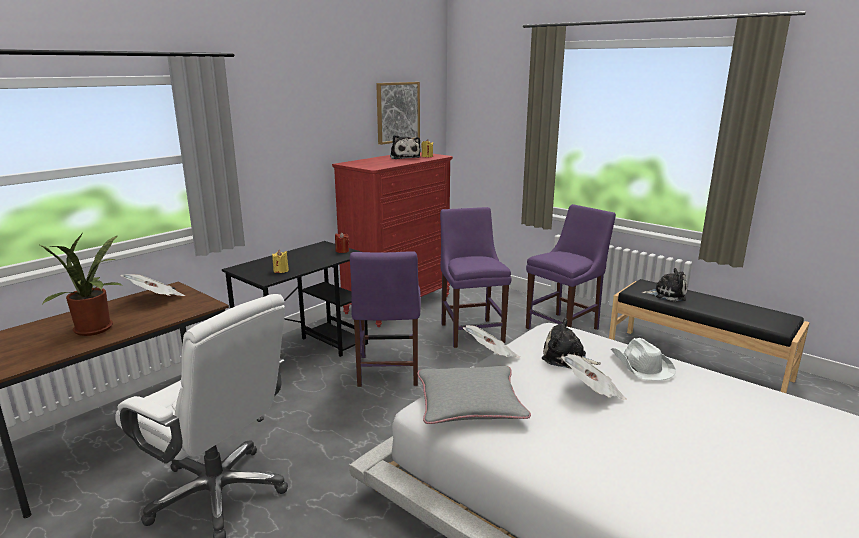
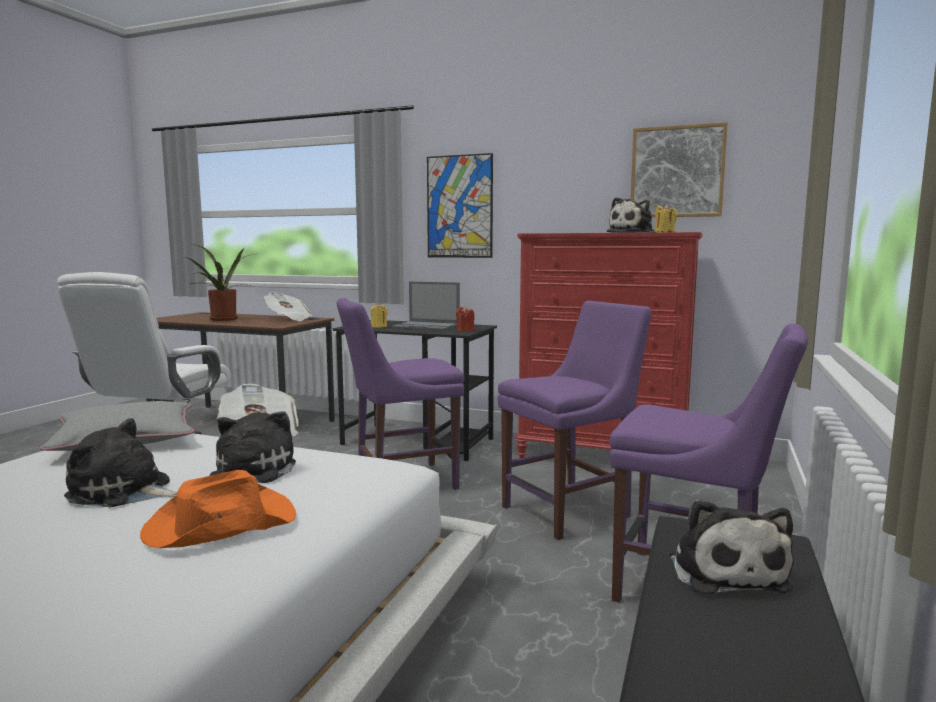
camera: 70 degrees right, 10 degrees down
newspaper [561,354,627,400] -> plush toy [64,418,177,507]
white hat [611,338,676,381] -> orange hat [140,470,296,548]
none -> laptop [392,282,460,331]
none -> picture [427,153,493,258]

